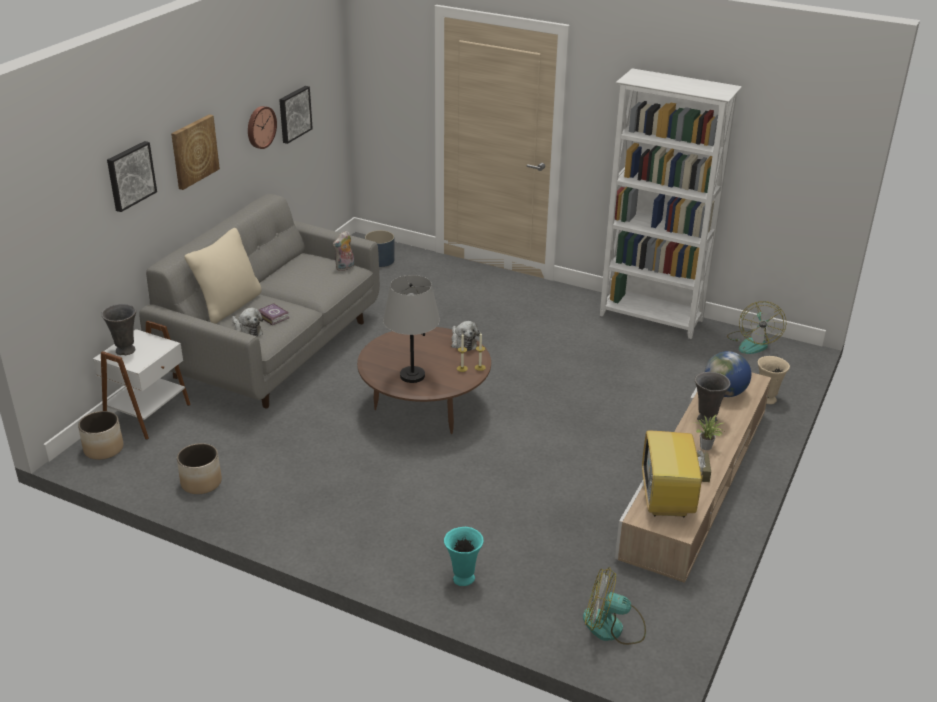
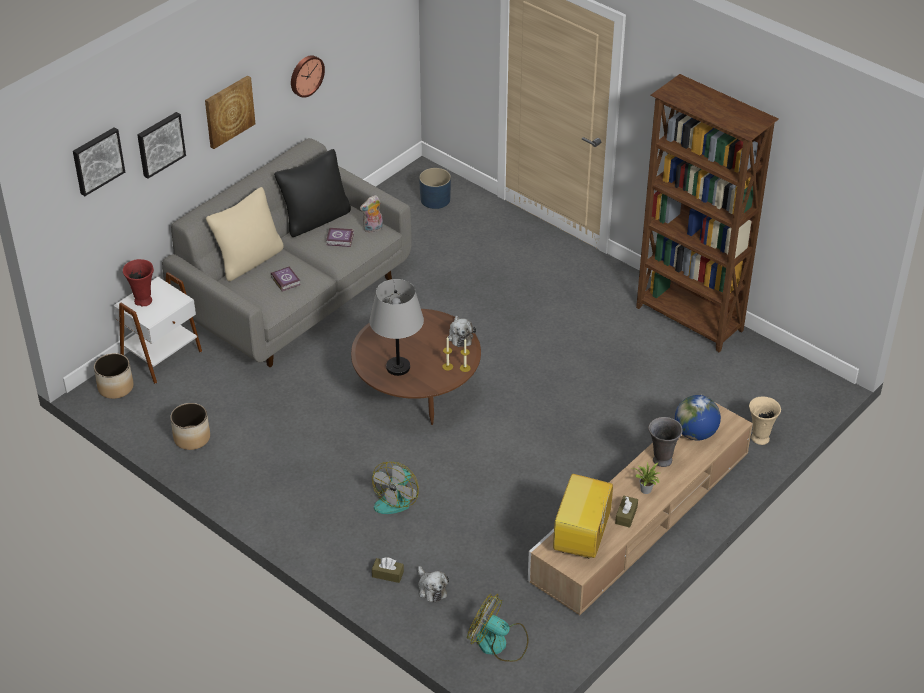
camera: 15 degrees right, 10 degrees up
grey vase [101,304,136,355] -> red vase [123,259,154,307]
plush toy [232,308,263,337] -> plush toy moved to [418,566,449,603]
picture [279,86,313,144] -> picture moved to [73,127,125,196]
turquoise vase [444,527,484,586] -> brown tissue box [372,557,404,583]
white bookcase [600,68,742,339] -> brown bookcase [636,74,779,352]
fan [727,301,786,354] -> fan moved to [372,462,419,514]
none -> black pillow [274,149,351,237]
none -> book [326,228,354,247]

